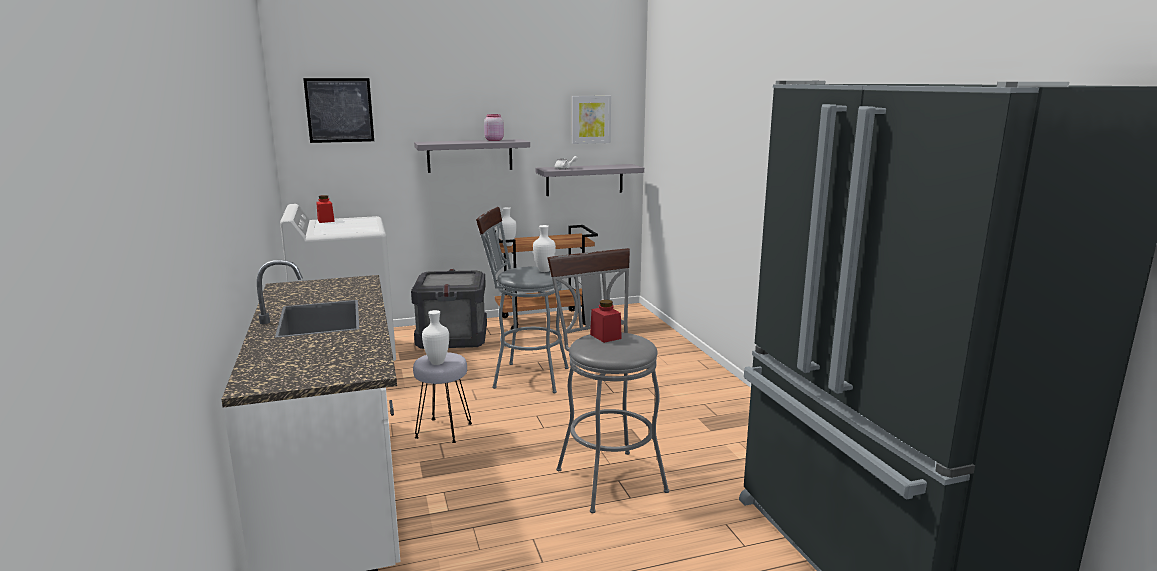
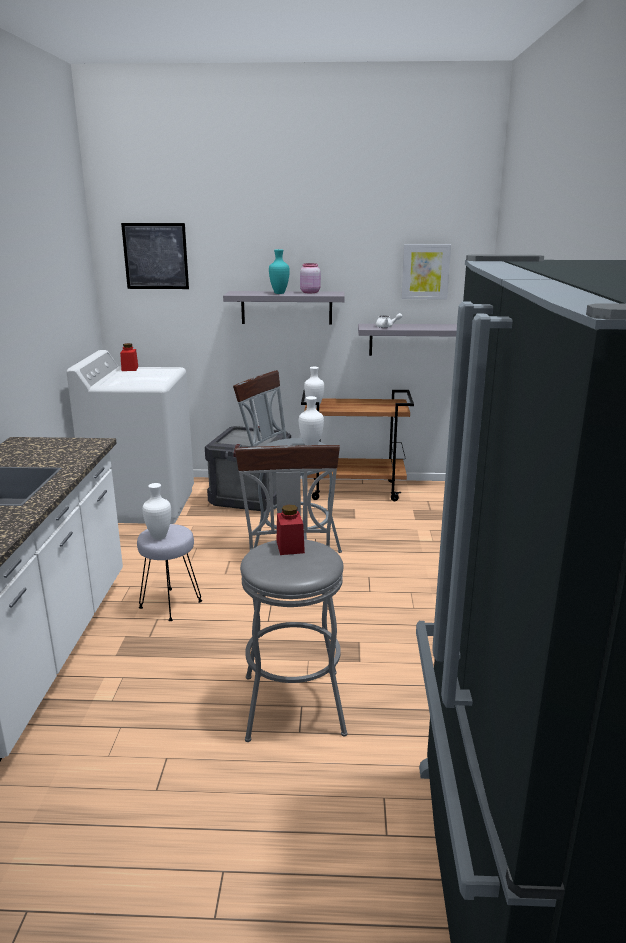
camera: 20 degrees right, 5 degrees up
none -> turquoise vase [269,249,290,294]

